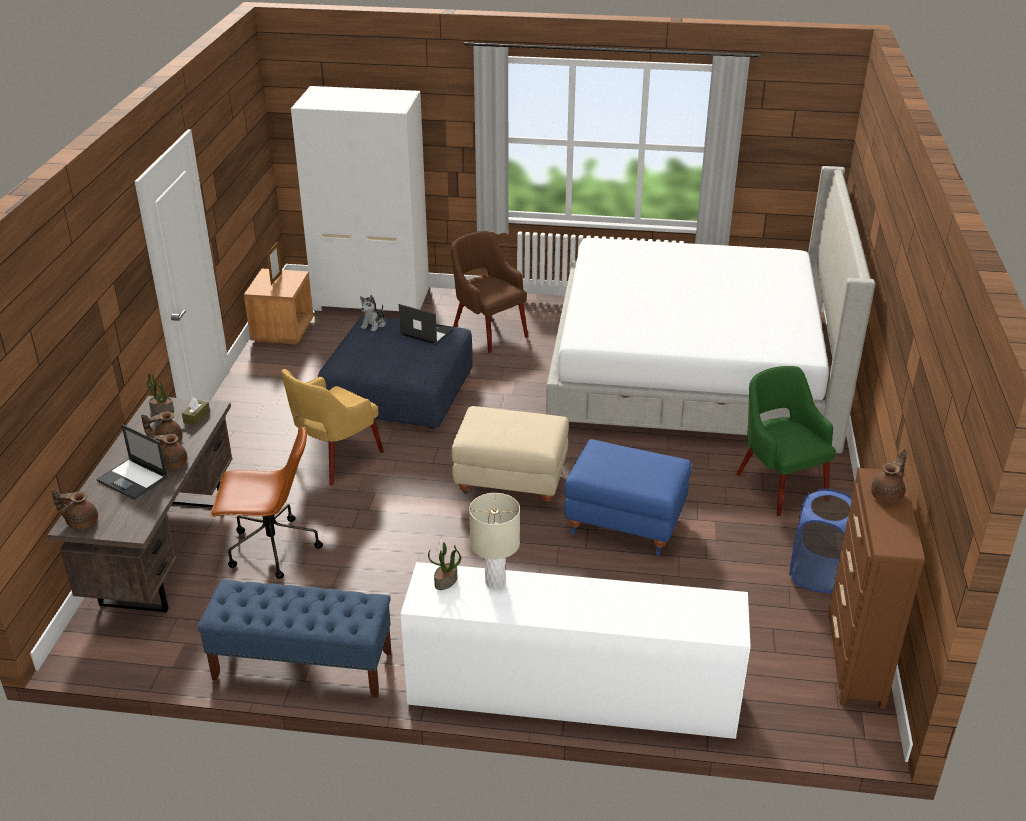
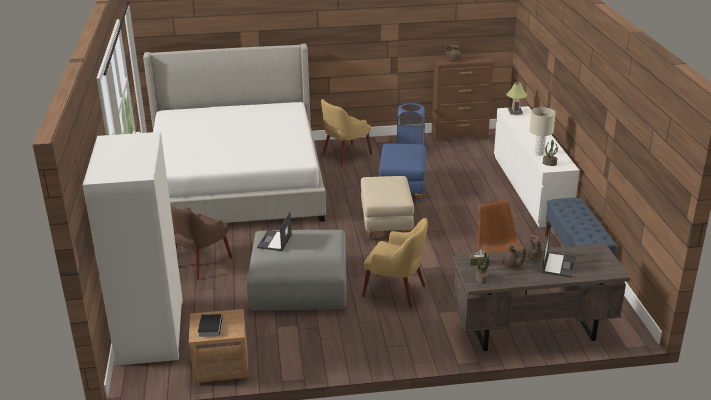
camera: 105 degrees left, 5 degrees down
brown teapot [51,489,98,530] -> none
picture frame [267,242,282,285] -> book [198,314,223,337]
blue ottoman [318,316,473,429] -> grey ottoman [247,230,346,311]
plush toy [360,295,386,331] -> none
green armchair [736,366,836,516] -> yellow armchair [321,99,372,166]
none -> table lamp [506,82,527,115]

